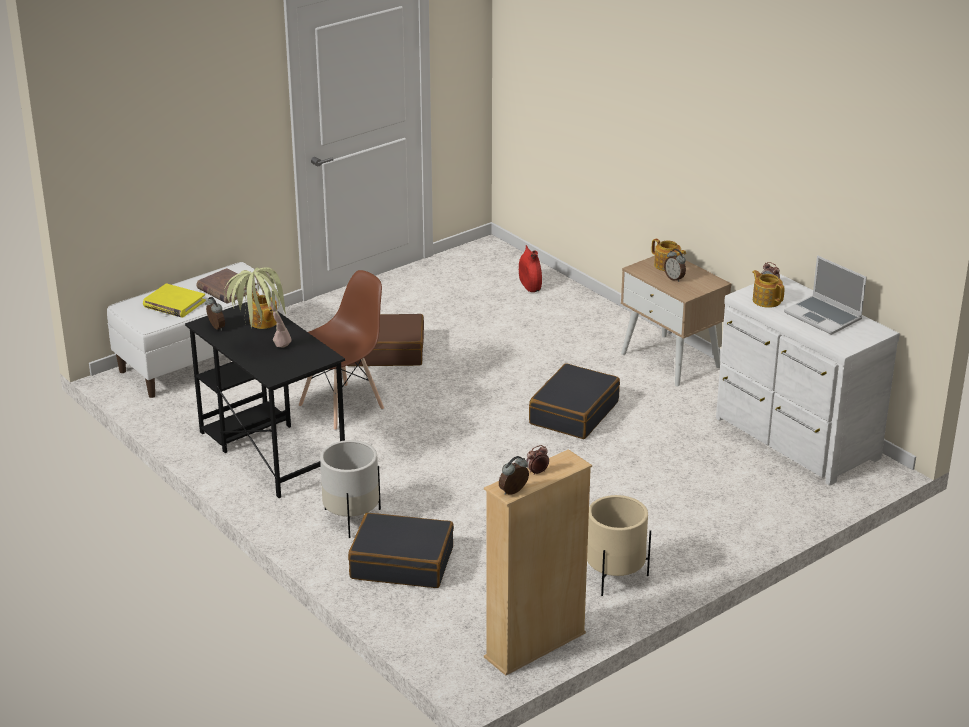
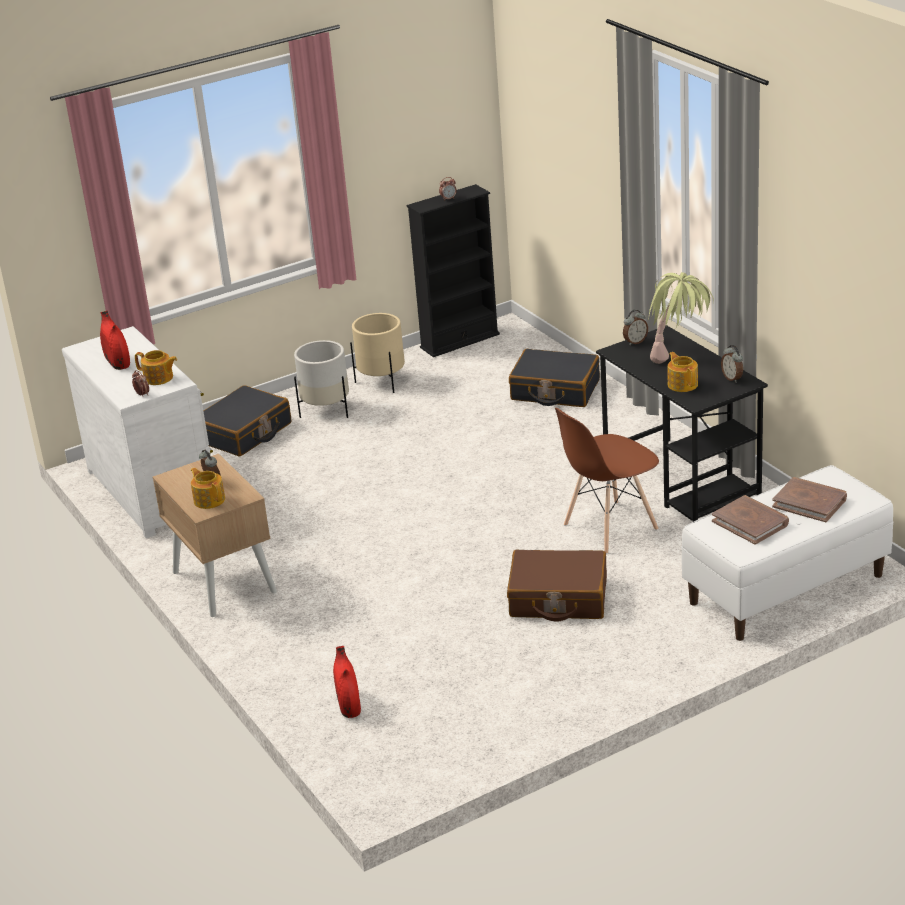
camera: 170 degrees left, 0 degrees up
yellow book [143,283,206,318] -> brown book [772,477,847,522]
white planter [320,440,381,538] -> white planter moved to [294,340,349,418]
beige bookcase [484,449,592,675] -> black bookcase [407,184,500,357]
alarm clock [499,456,529,495] -> alarm clock moved to [623,310,648,345]
black suitcase [529,363,620,439] -> black suitcase moved to [204,385,291,456]
teapot [752,270,785,308] -> teapot turned 45 degrees counterclockwise [135,350,177,385]
laptop [784,255,867,335] -> red vase [100,310,130,370]

